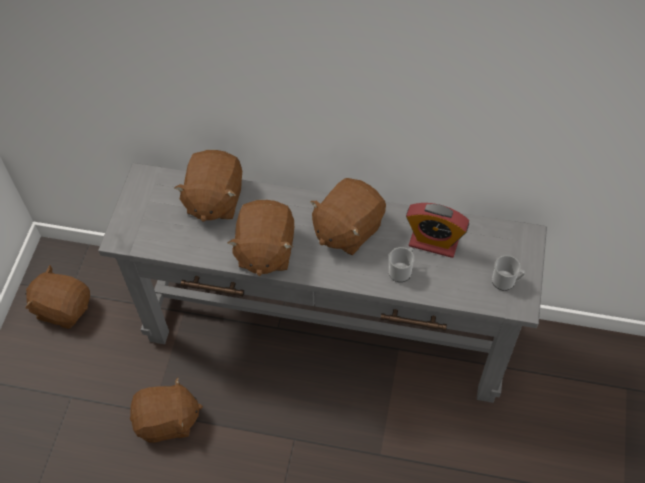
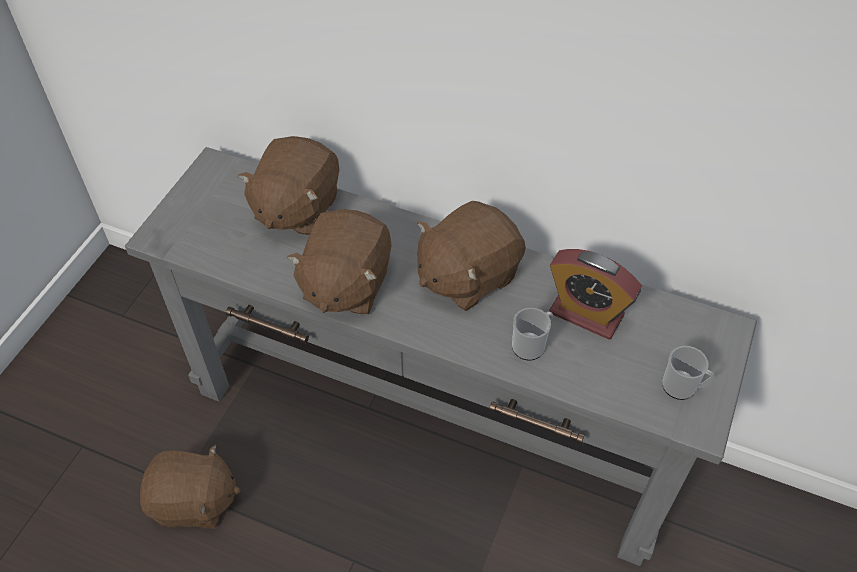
camera: 10 degrees right, 5 degrees down
brown plush toy [25,265,90,329] -> none

